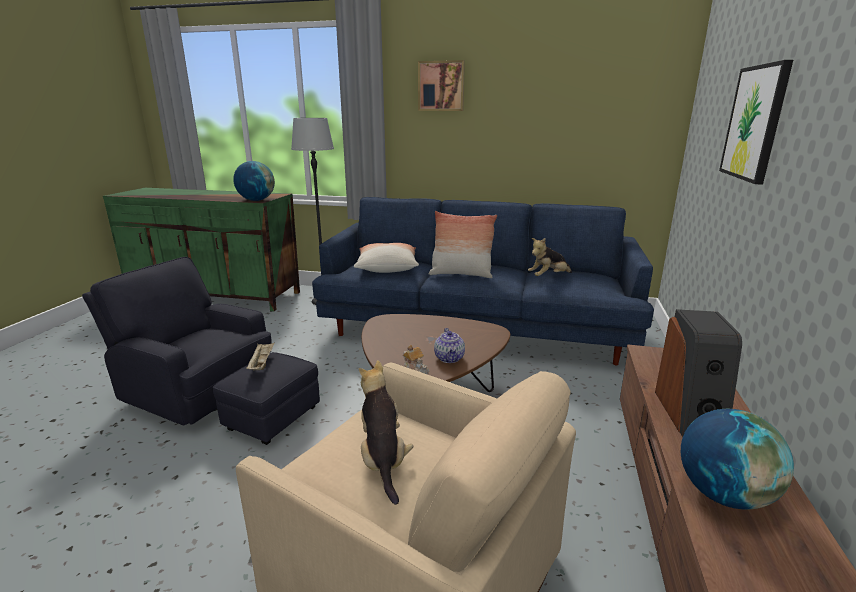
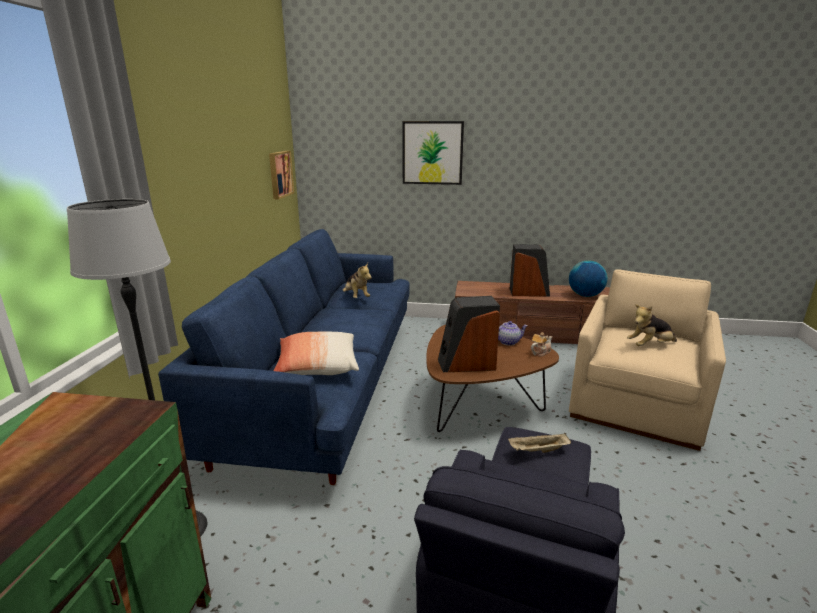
camera: 95 degrees left, 0 degrees up
globe [233,161,275,201] -> none
picture [418,60,465,111] -> picture moved to [269,151,294,199]
pillow [429,211,497,278] -> none
none -> speaker [438,296,500,372]

